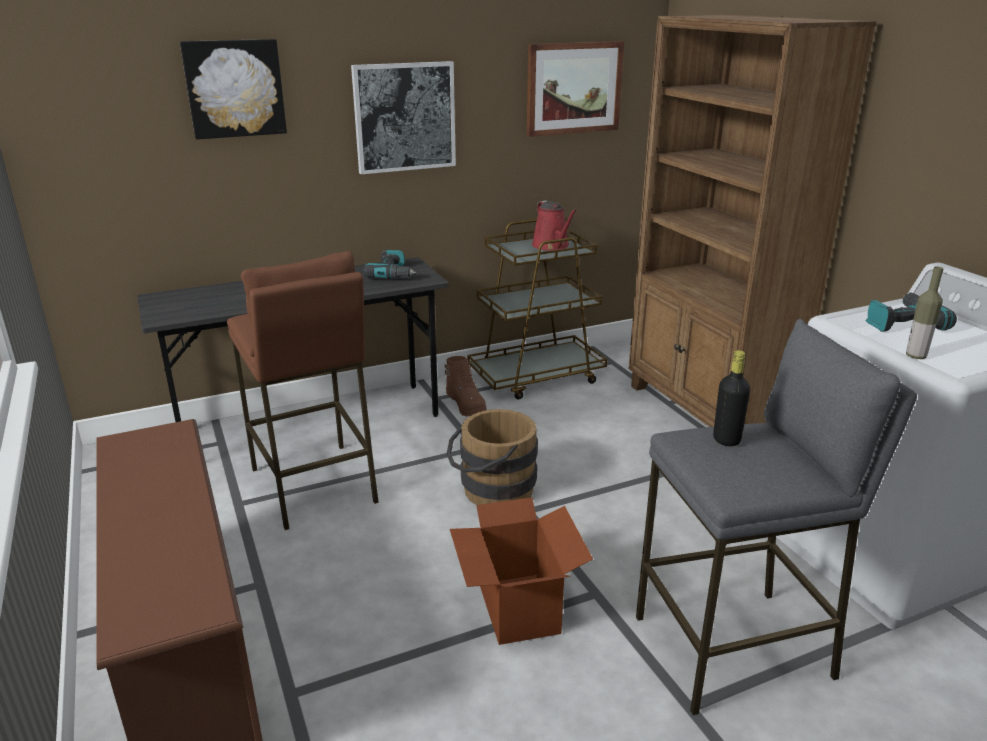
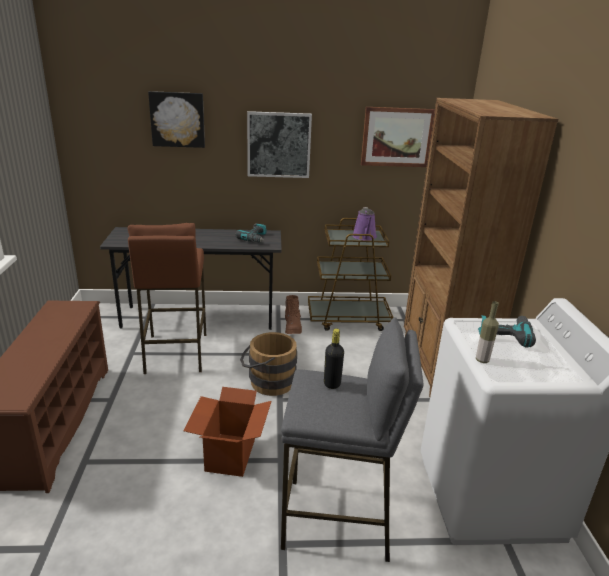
camera: 20 degrees right, 0 degrees up
red watering can [532,201,577,251] -> purple watering can [353,207,377,241]

